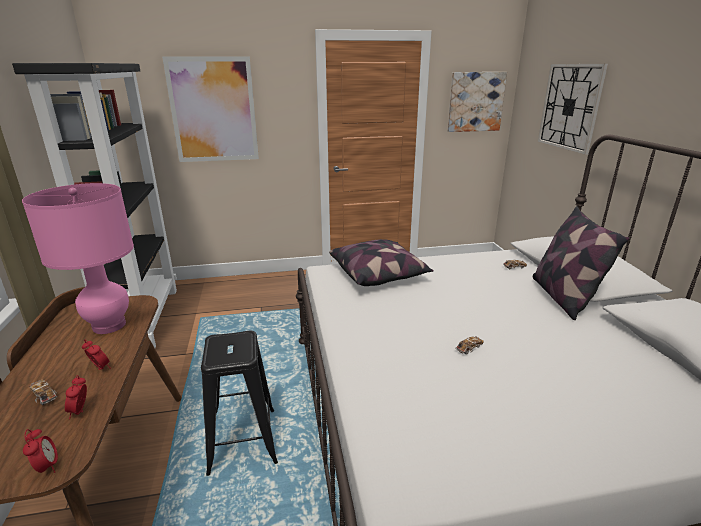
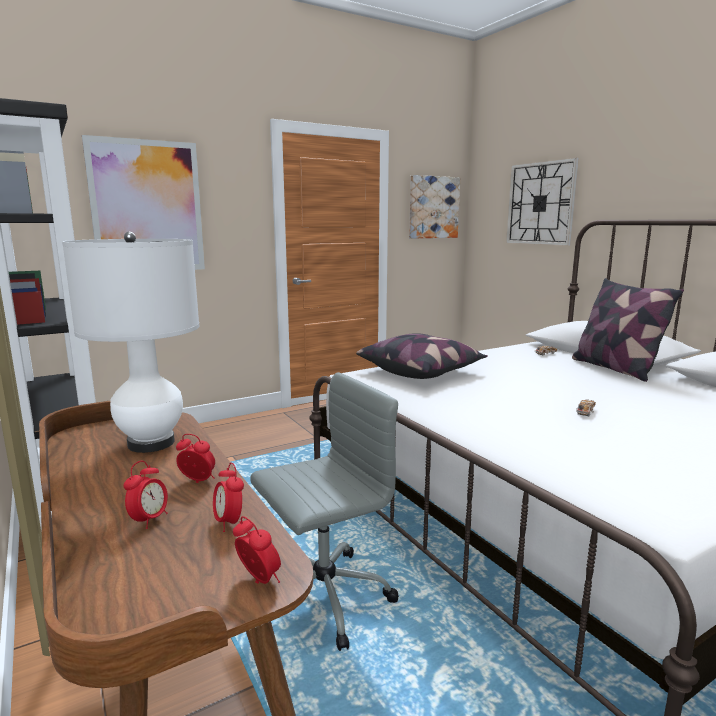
camera: 20 degrees left, 10 degrees down
pink table lamp [22,183,134,334] -> white table lamp [62,232,200,453]
toy car [29,380,58,405] -> alarm clock [124,461,168,529]
black stool [201,331,278,476] -> grey office chair [250,372,399,651]

